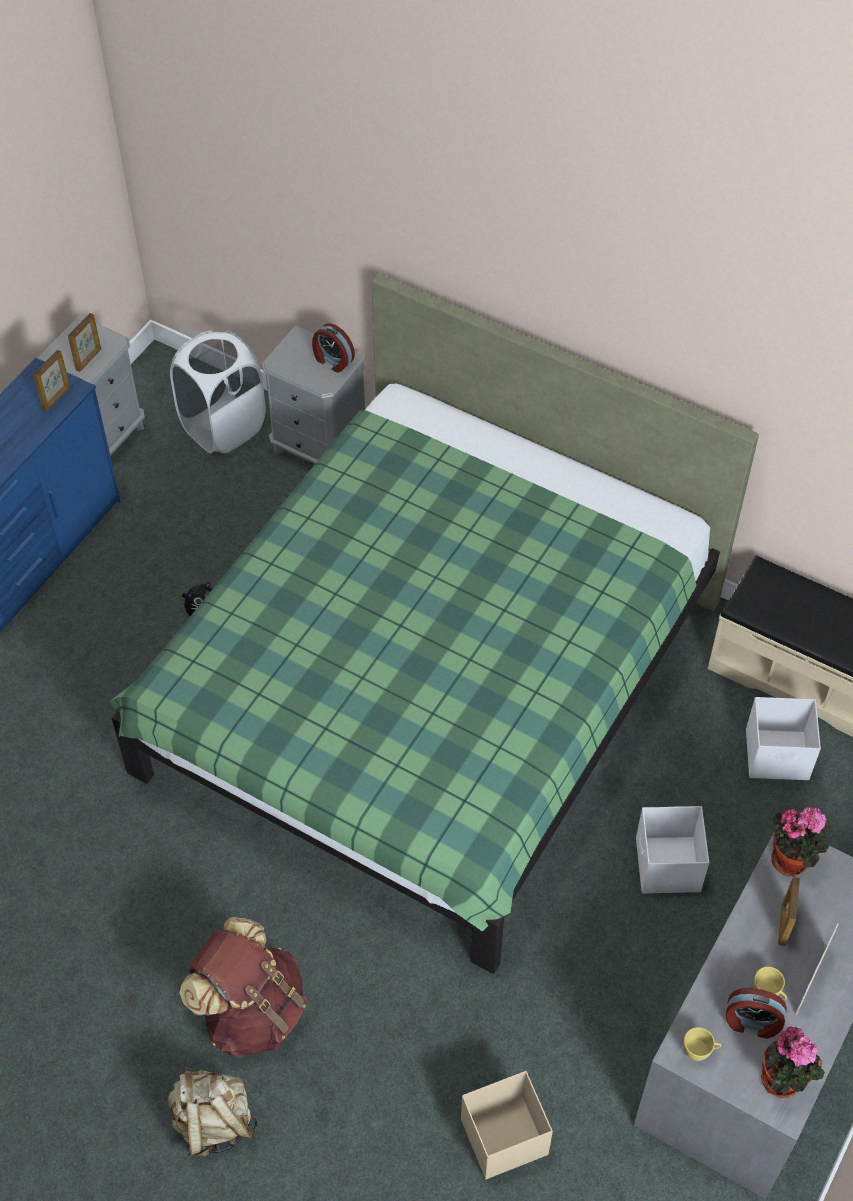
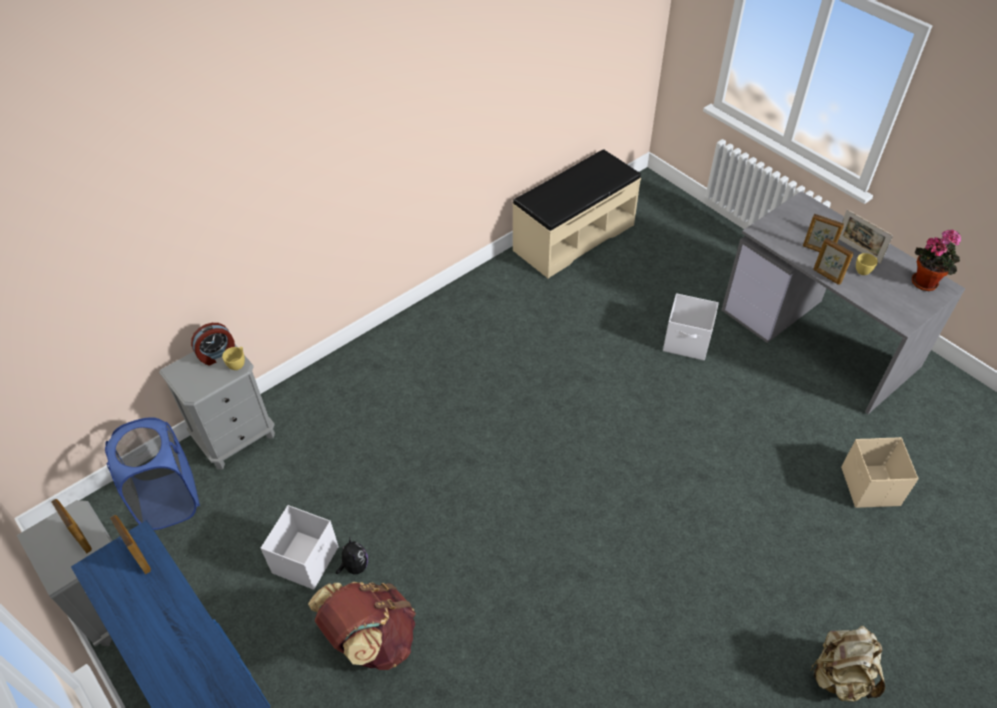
camera: 70 degrees left, 5 degrees down
green bed [110,274,759,974] -> none
white laundry basket [170,330,266,453] -> blue laundry basket [105,417,200,530]
brown backpack [179,917,307,1059] -> brown backpack moved to [308,582,416,670]
yellow cup [683,1027,721,1061] -> yellow cup moved to [222,347,245,370]
alarm clock [726,988,787,1039] -> none
white storage box [746,697,821,780] -> white storage box moved to [261,505,339,590]
potted plant [771,807,831,876] -> none
none -> picture frame [813,238,854,285]

